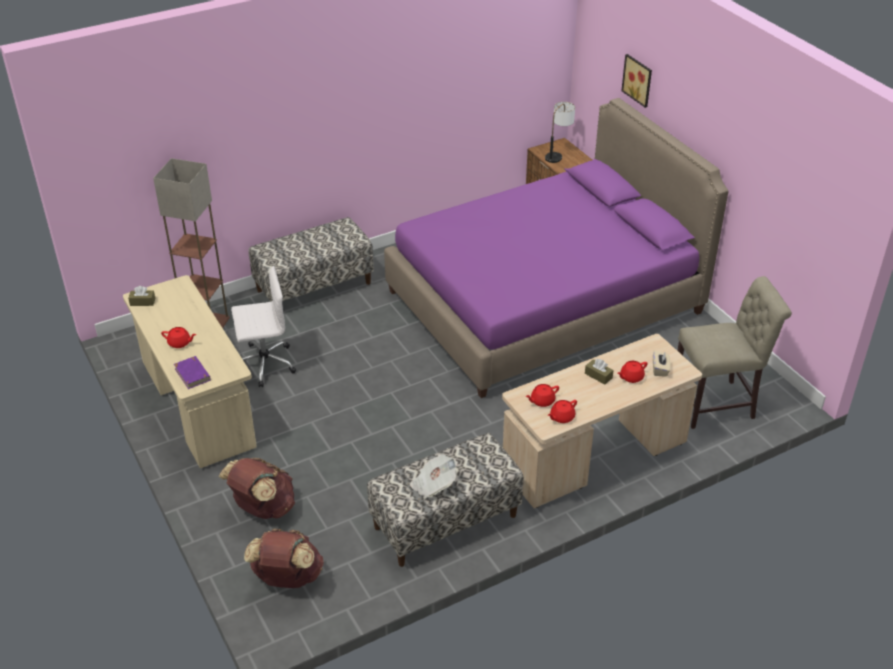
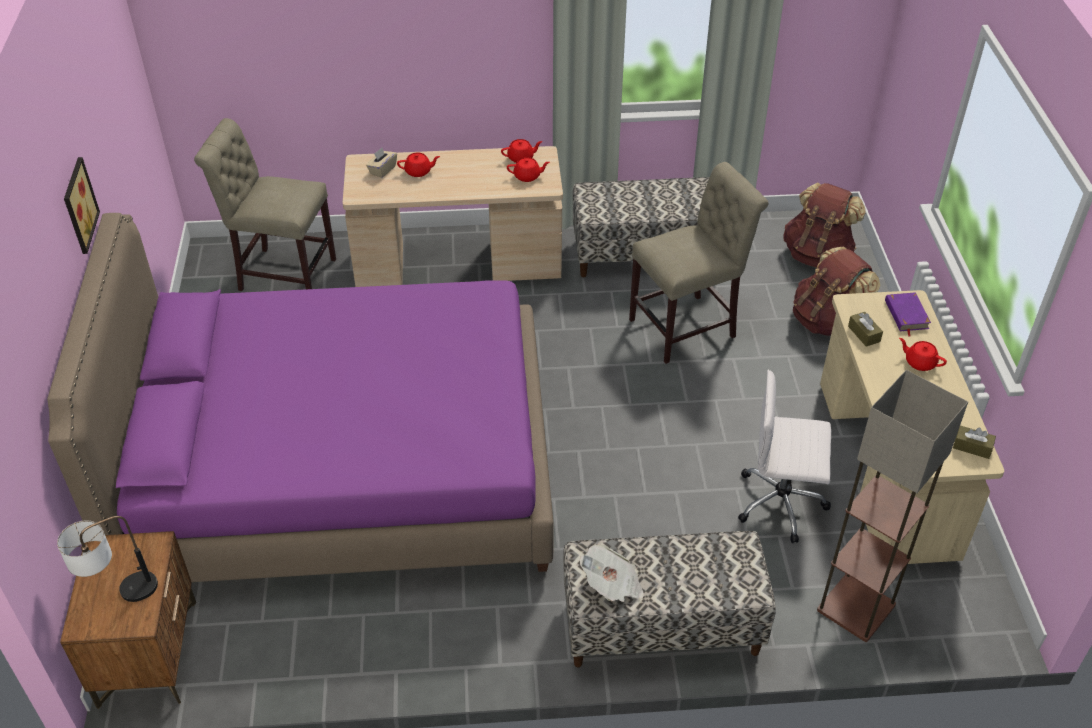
camera: 155 degrees left, 5 degrees up
newspaper [410,454,458,499] -> newspaper moved to [580,544,644,602]
brown tissue box [585,359,614,385] -> brown tissue box moved to [848,312,883,347]
picture [621,54,652,108] -> picture moved to [64,157,100,254]
none -> beige chair [629,162,769,364]

